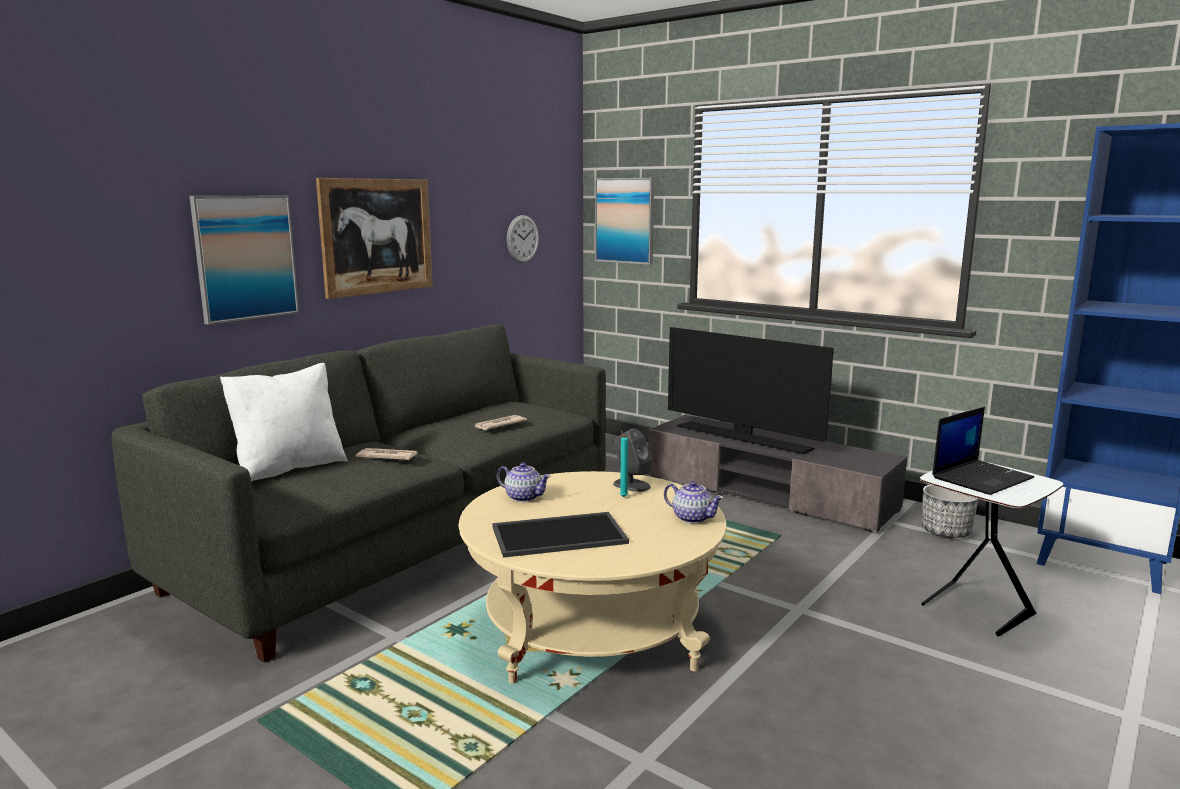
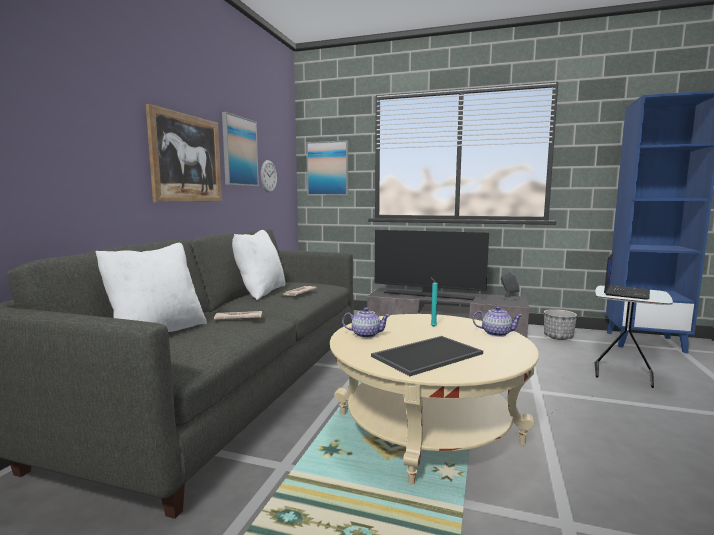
camera: 20 degrees left, 5 degrees down
picture [189,196,299,325] -> picture moved to [222,112,259,186]
grey speaker [613,429,652,492] -> grey speaker moved to [500,271,520,300]
none -> white pillow [232,230,285,300]

